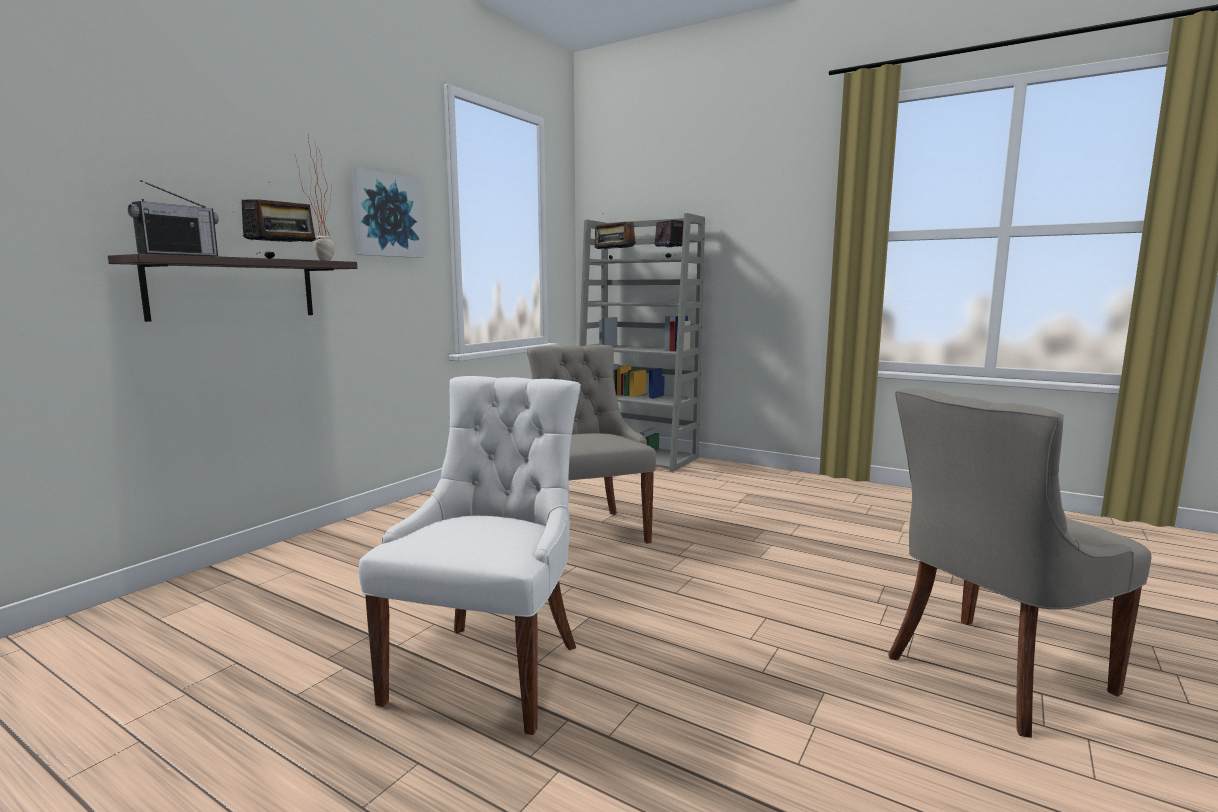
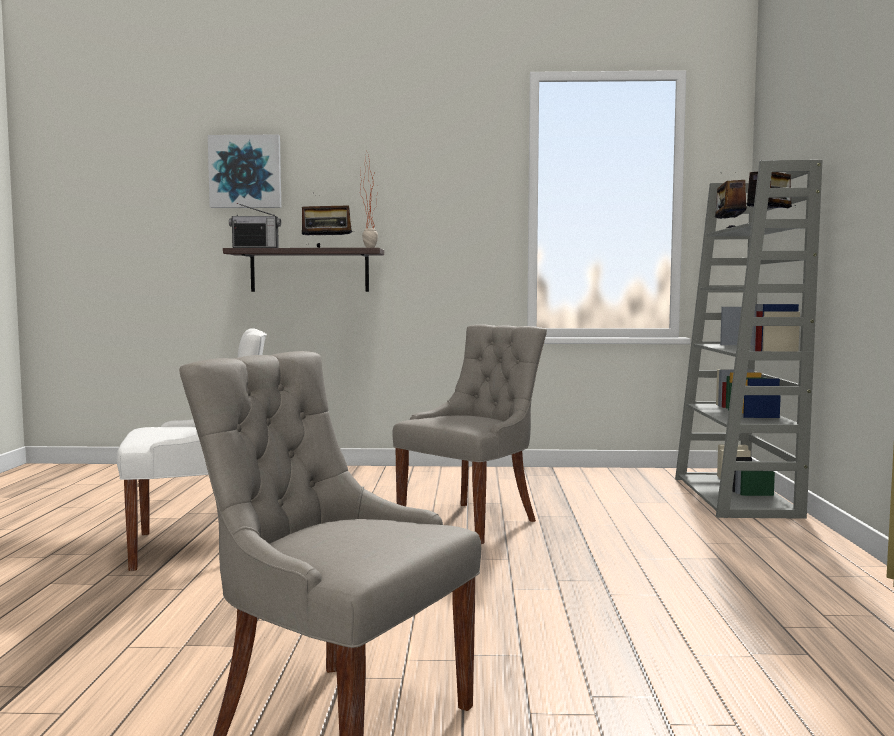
camera: 60 degrees right, 5 degrees down
picture [349,167,424,258] -> picture moved to [208,135,281,208]

